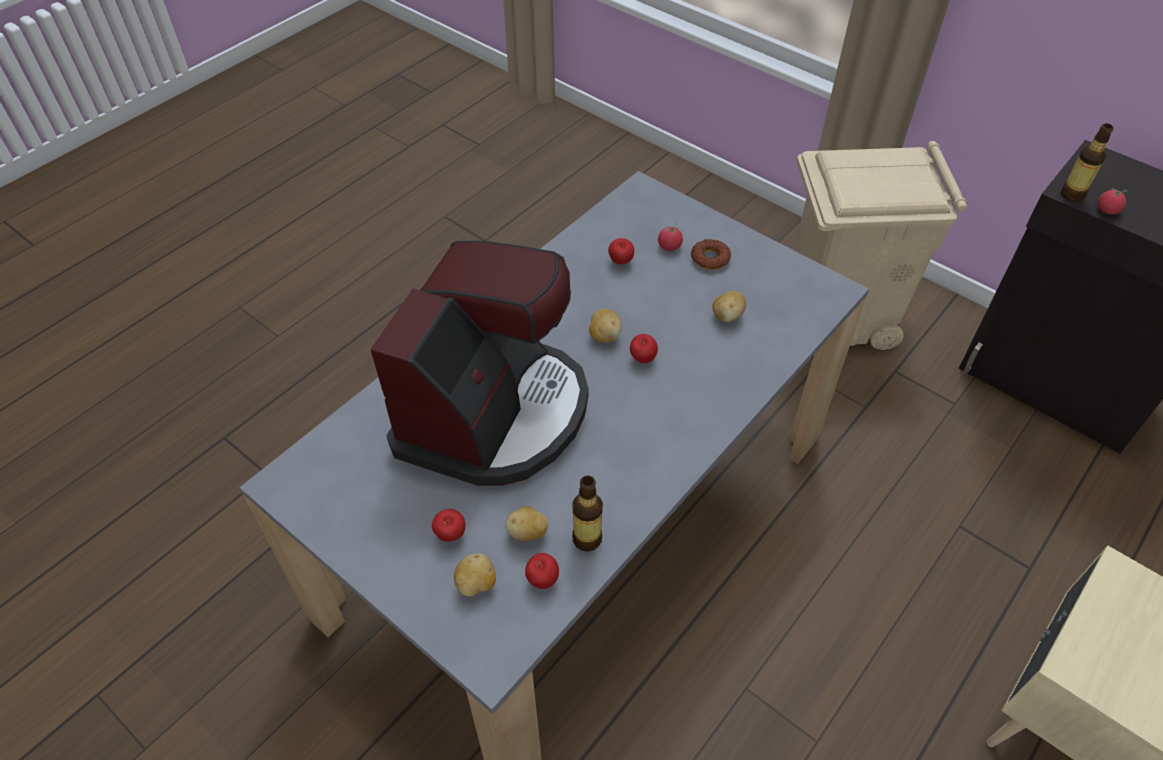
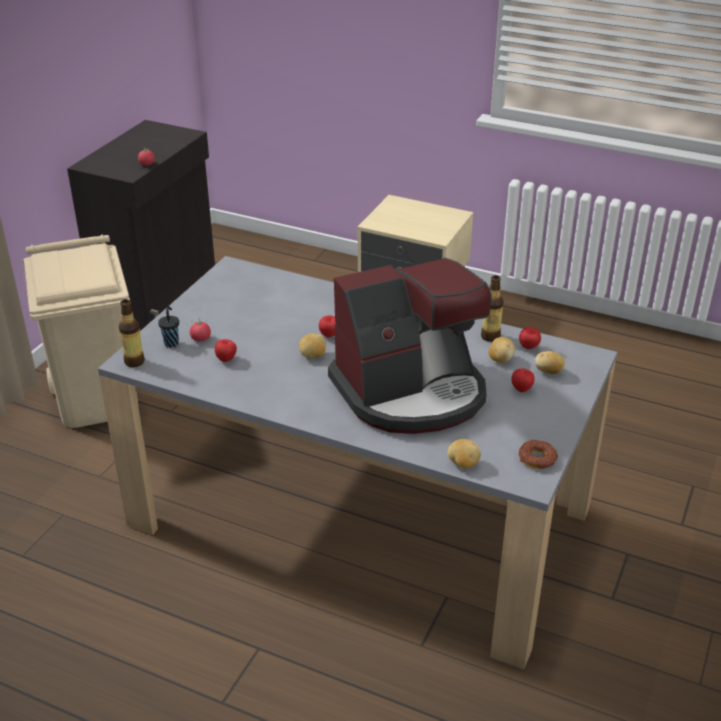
camera: 105 degrees left, 15 degrees down
coffee machine [370,241,588,486] -> coffee machine turned 150 degrees clockwise [328,258,491,434]
donut [691,239,731,270] -> donut moved to [519,440,558,469]
potato [712,291,746,322] -> potato moved to [448,439,481,469]
bottle [1061,124,1114,202] -> bottle moved to [119,299,145,367]
none -> black cup [158,306,179,348]

